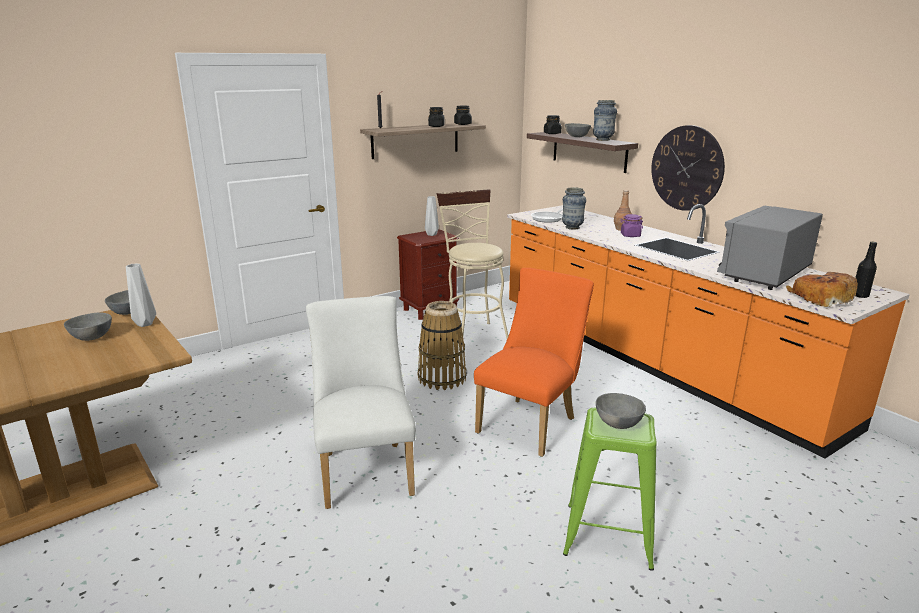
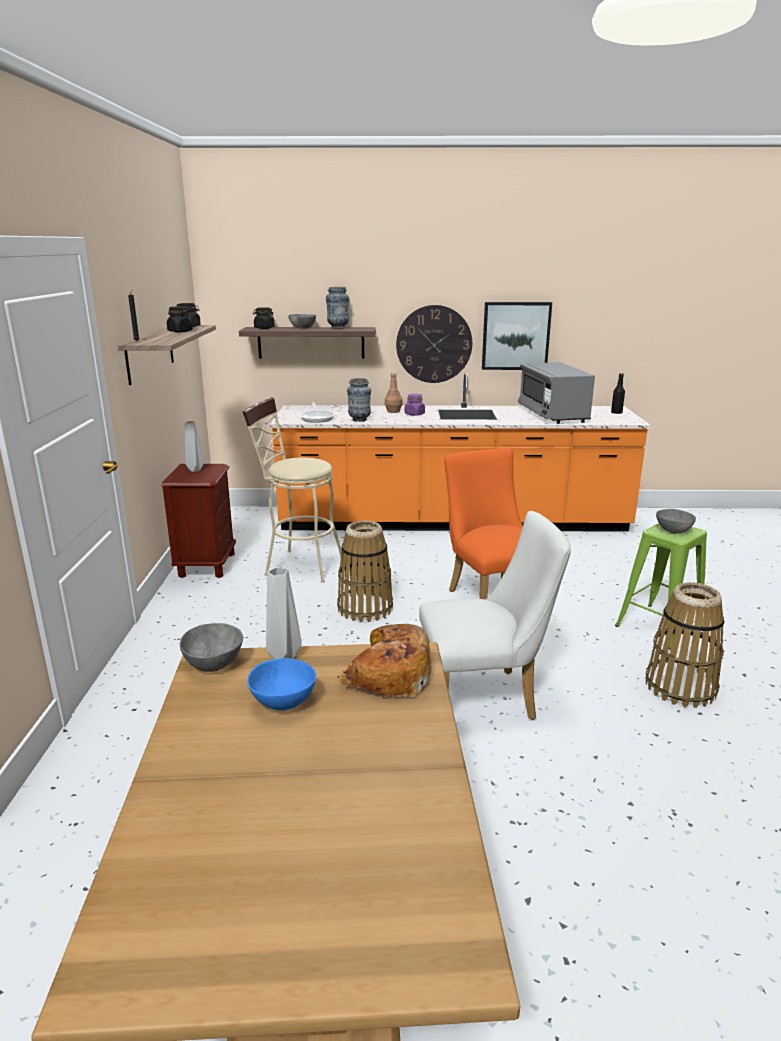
camera: 55 degrees left, 0 degrees up
grey bowl [64,312,112,341] -> blue bowl [247,658,316,711]
white chair [306,296,416,509] -> white chair turned 150 degrees clockwise [419,511,571,720]
bread [786,272,858,307] -> bread moved to [338,624,432,697]
none -> picture [482,302,552,370]
none -> basket [646,582,724,708]

